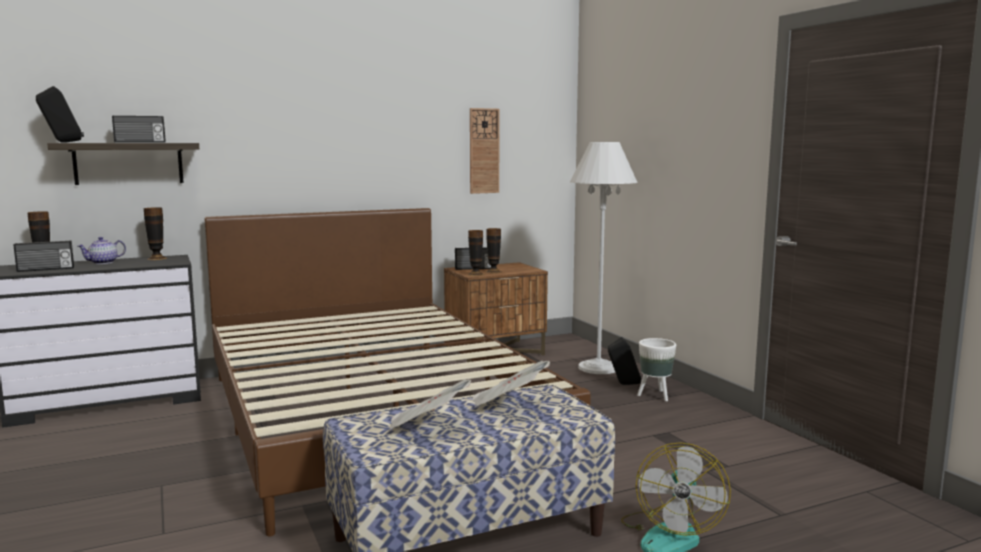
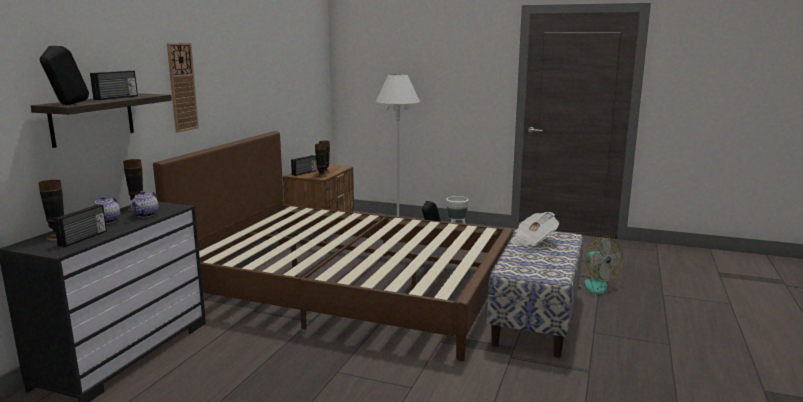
camera: 45 degrees left, 5 degrees up
newspaper [389,379,471,430] -> none
wall clock [470,108,499,194] -> wall clock moved to [167,43,199,133]
none -> teapot [130,191,159,218]

